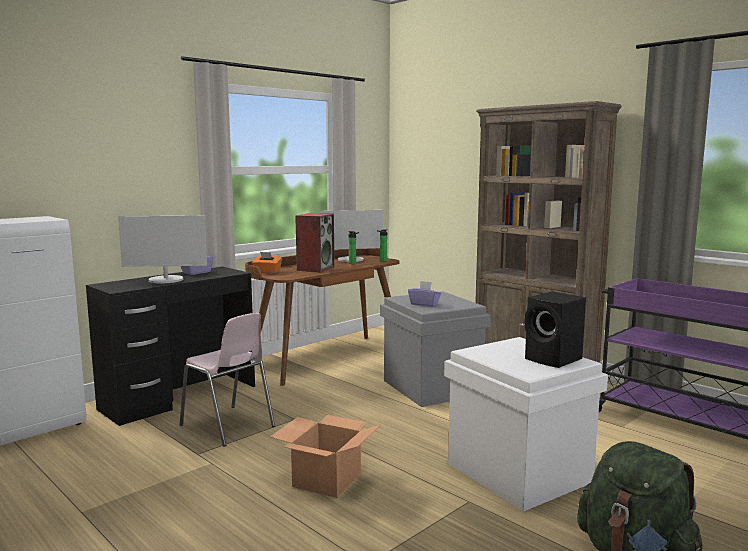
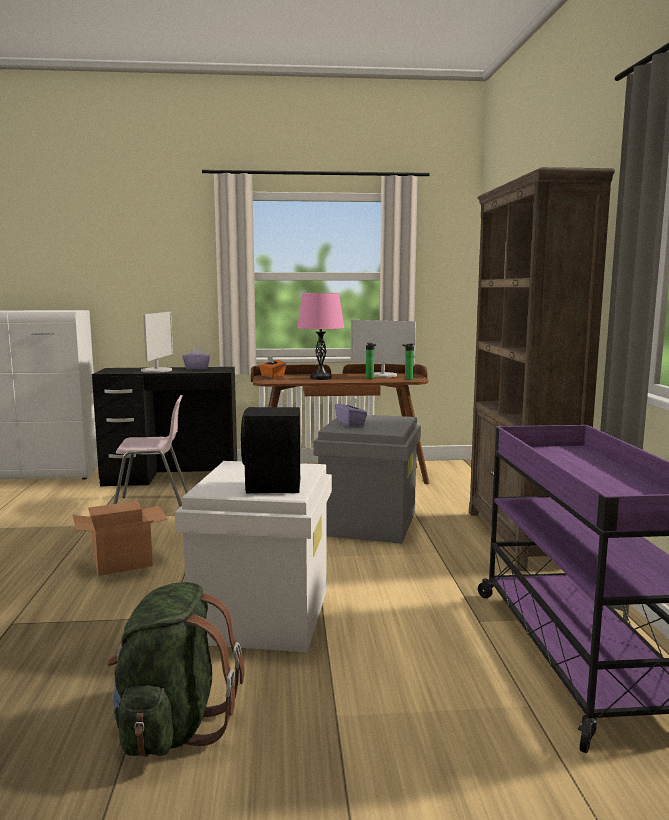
camera: 40 degrees right, 0 degrees up
monitor [118,216,207,284] -> monitor turned 120 degrees counterclockwise [141,312,173,373]
pink chair [180,313,275,447] -> pink chair turned 90 degrees counterclockwise [114,395,188,507]
speaker [295,213,335,272] -> pink table lamp [297,293,344,380]

